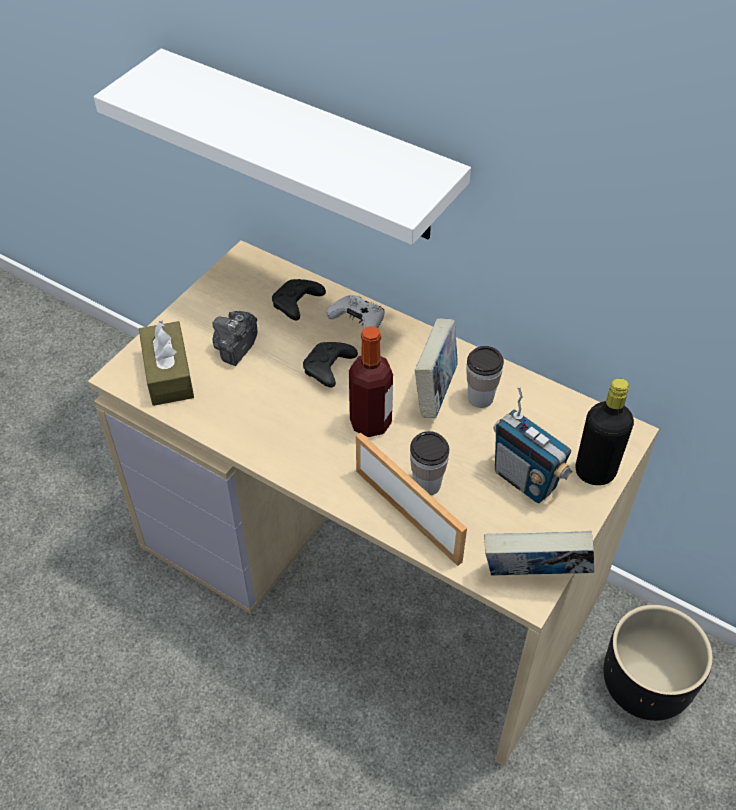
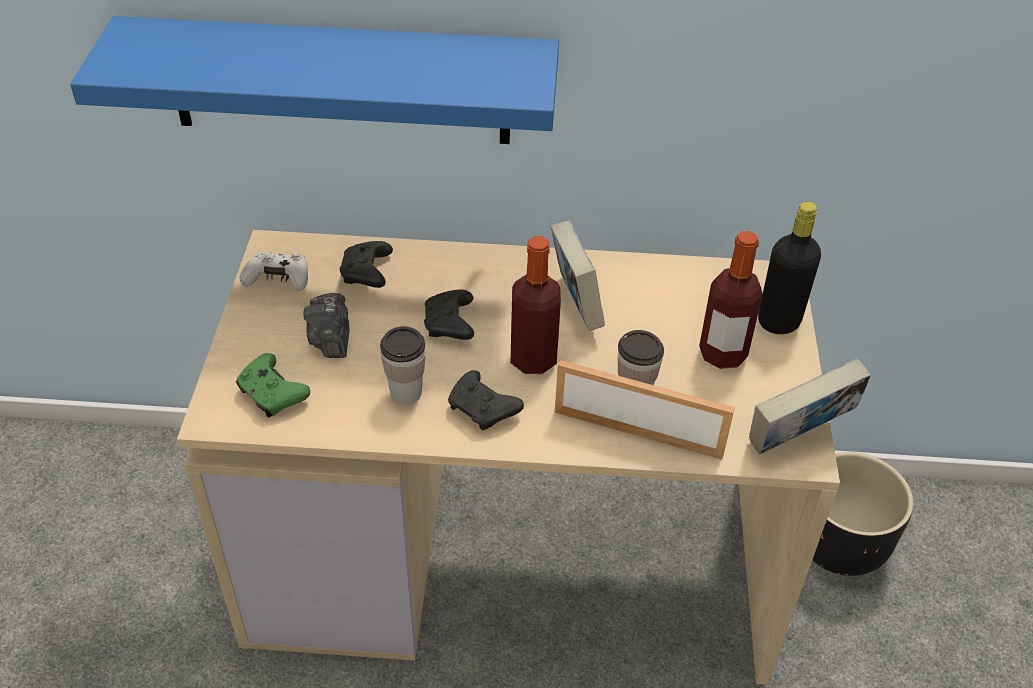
camera: 30 degrees left, 5 degrees down
white shelf [94,48,471,245] -> blue shelf [70,16,559,144]
brown tissue box [139,320,194,406] -> green game controller [236,353,310,418]
white game controller [327,295,385,329] -> white game controller moved to [239,252,308,291]
cup [466,346,504,408] -> cup moved to [380,326,426,404]
radio [493,386,573,503] -> bottle [699,231,763,369]
none -> black game controller [448,370,524,430]

